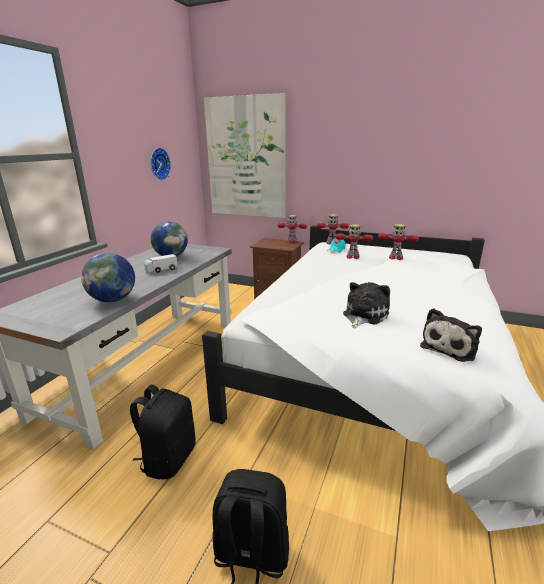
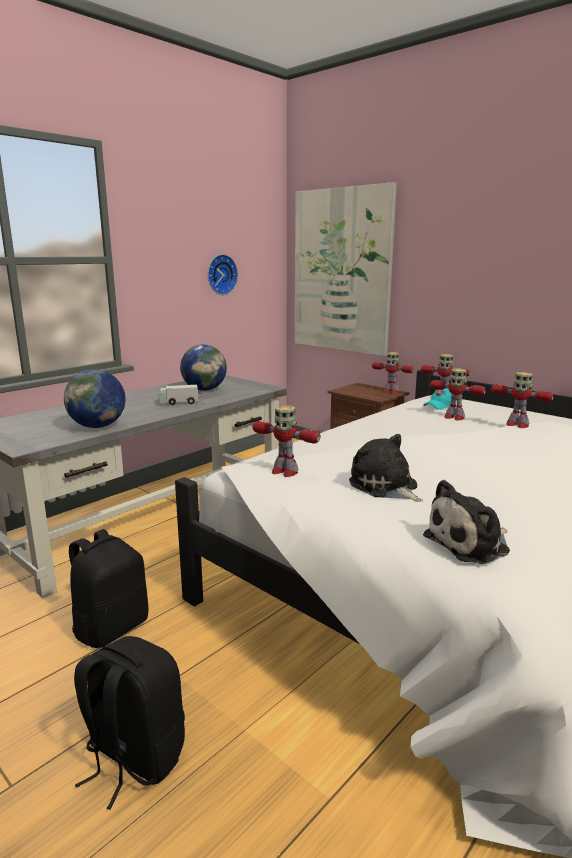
camera: 20 degrees right, 5 degrees down
plush toy [343,282,390,328] -> plush toy turned 90 degrees counterclockwise [349,434,423,502]
none -> toy robot [253,405,321,477]

